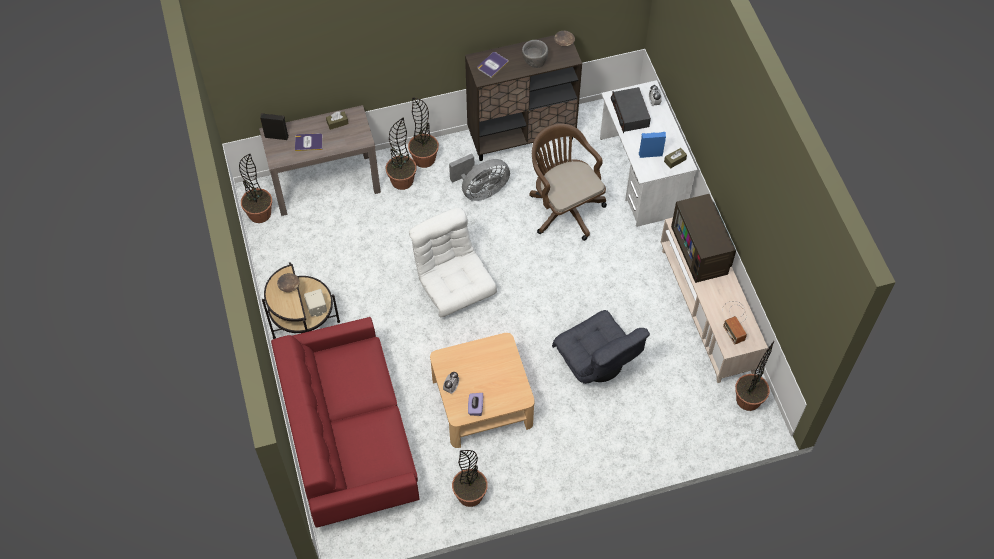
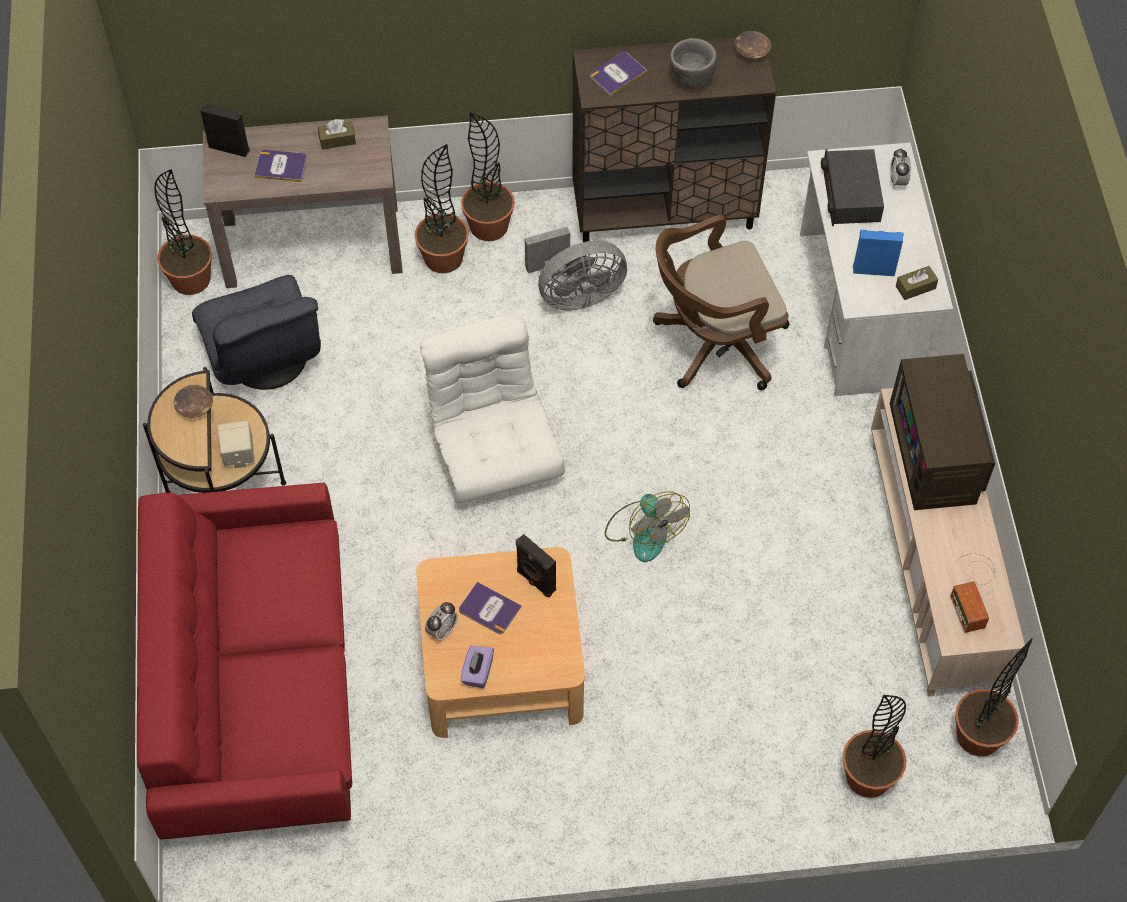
camera: 10 degrees right, 0 degrees up
potted plant [452,450,488,507] -> potted plant moved to [843,695,907,798]
brown office chair [529,124,607,241] -> brown office chair turned 90 degrees counterclockwise [653,215,790,390]
grey armchair [552,310,650,384] -> grey armchair moved to [192,275,321,390]
none -> book [459,582,522,634]
none -> black speaker [516,534,556,597]
none -> fan [605,491,690,562]

